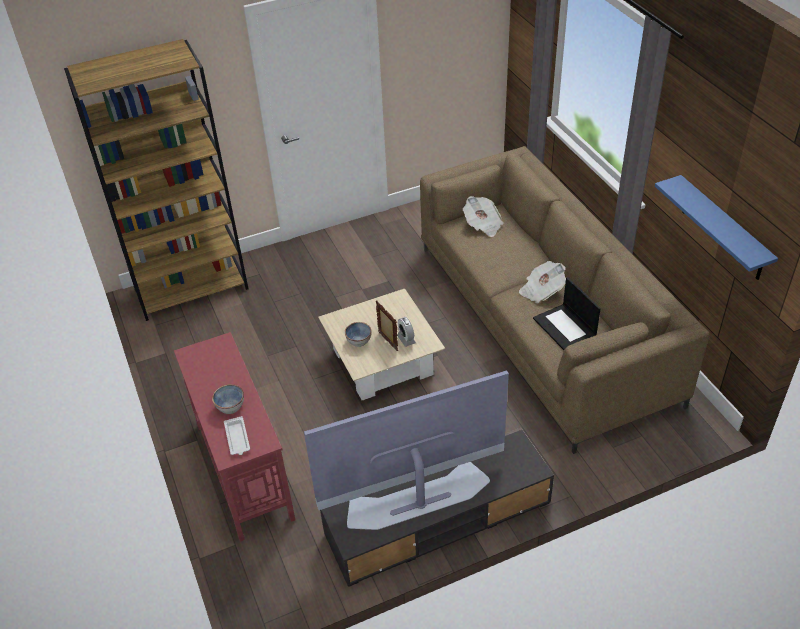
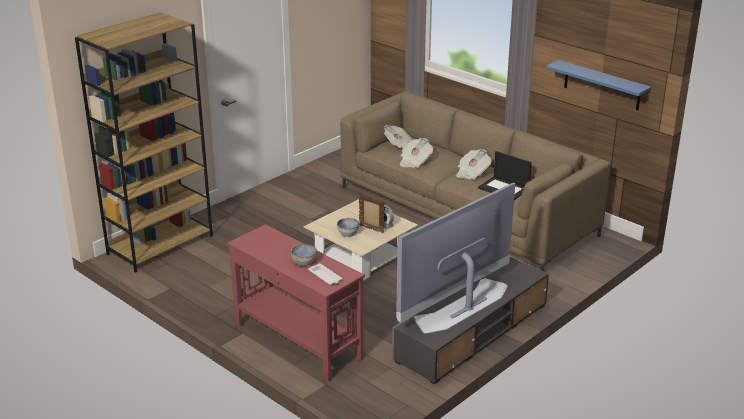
camera: 25 degrees left, 15 degrees down
none -> newspaper [400,138,433,168]

